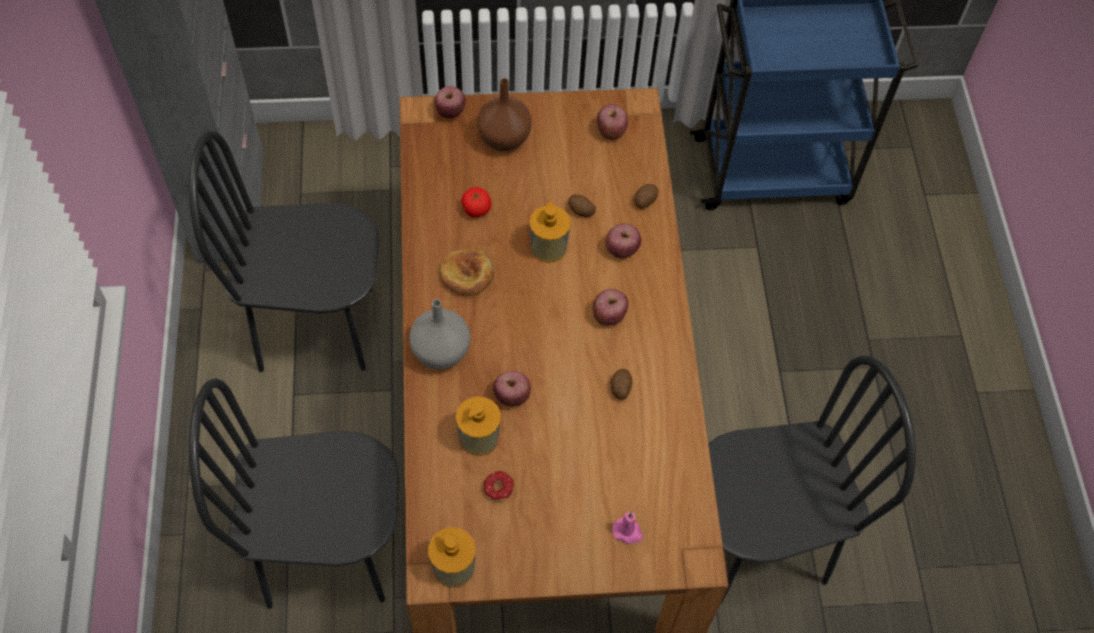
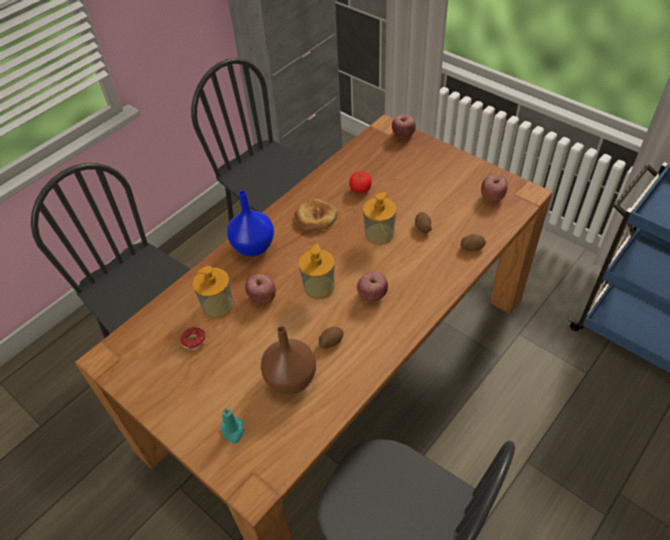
camera: 50 degrees right, 10 degrees down
grey vase [409,299,470,369] -> blue vase [227,191,274,256]
soap dispenser [428,527,476,587] -> soap dispenser moved to [299,244,334,299]
brown vase [477,78,532,152] -> brown vase moved to [261,326,316,394]
apple [605,224,641,259] -> none
pink candle [612,512,643,544] -> turquoise candle [220,408,244,444]

